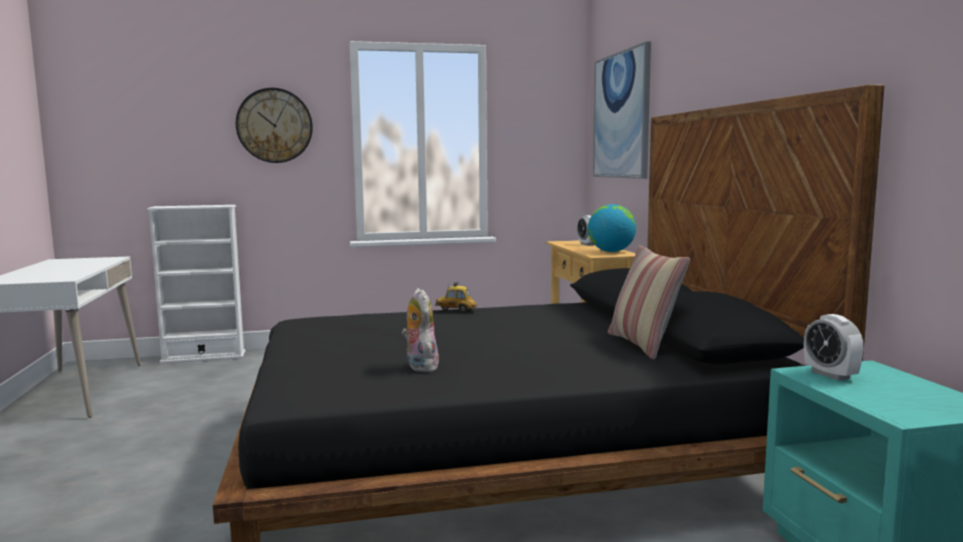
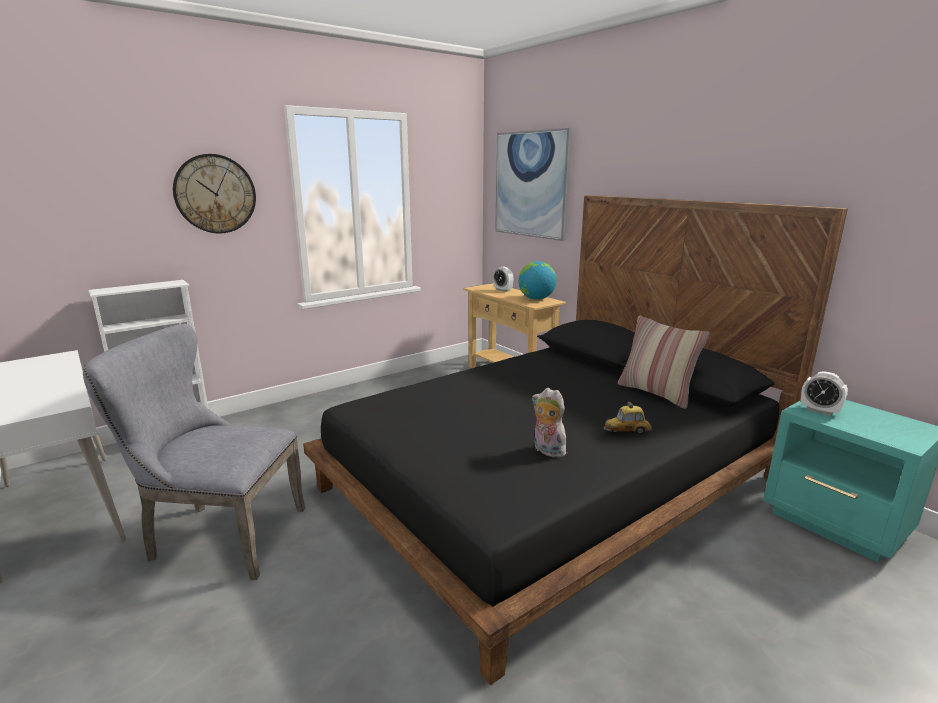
camera: 25 degrees left, 10 degrees up
toy car [435,282,478,313] -> toy car moved to [604,402,652,435]
none -> grey chair [83,324,305,580]

